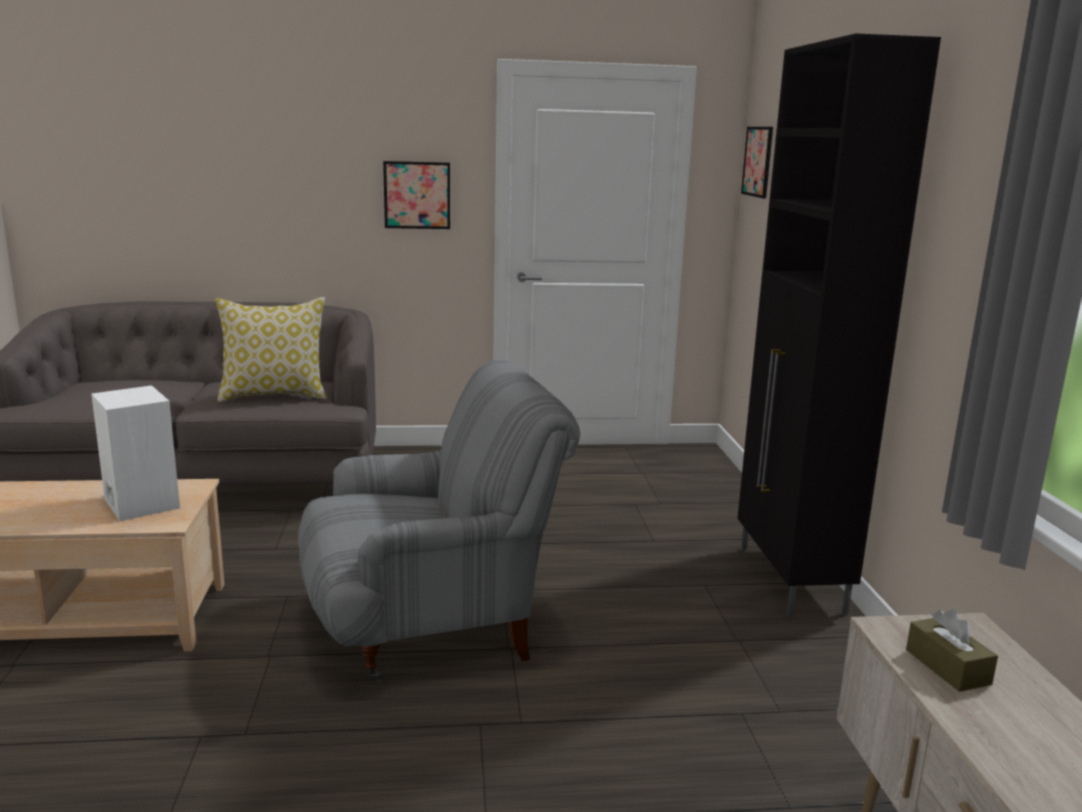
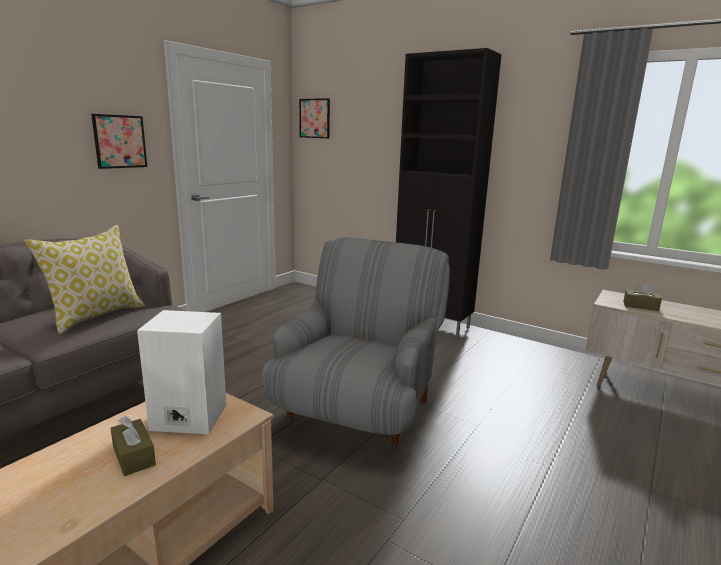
camera: 50 degrees left, 0 degrees up
none -> brown tissue box [110,416,156,476]

